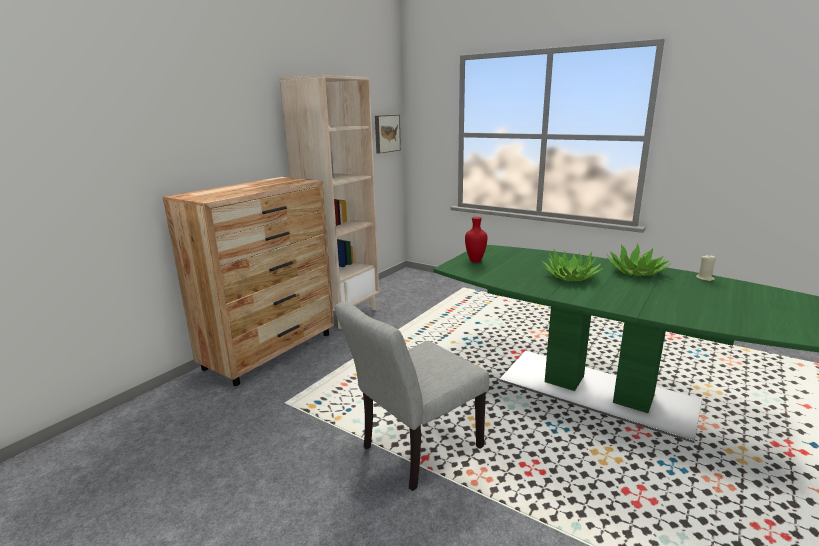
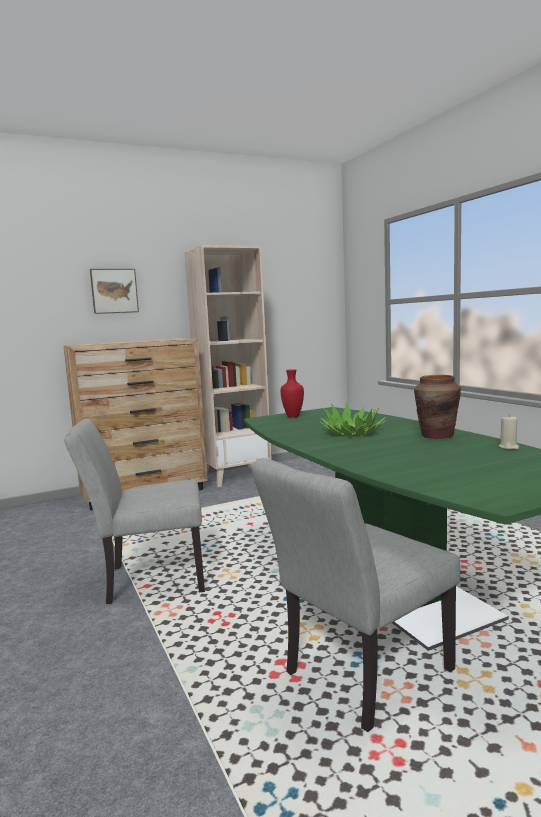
camera: 30 degrees right, 10 degrees down
picture [375,115,401,153] -> picture moved to [90,269,139,314]
potted plant [606,243,671,276] -> brown vase [414,375,461,439]
none -> grey chair [251,458,460,732]

